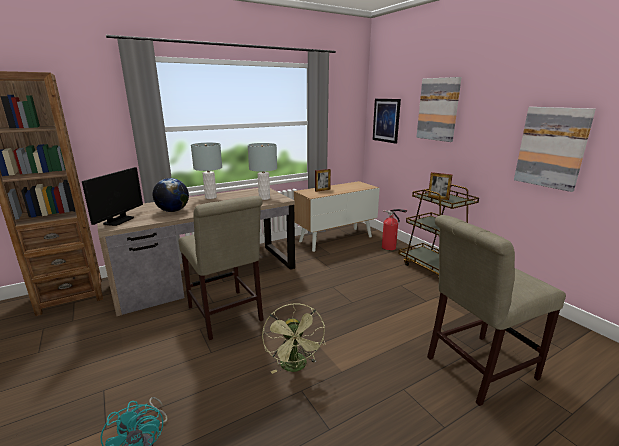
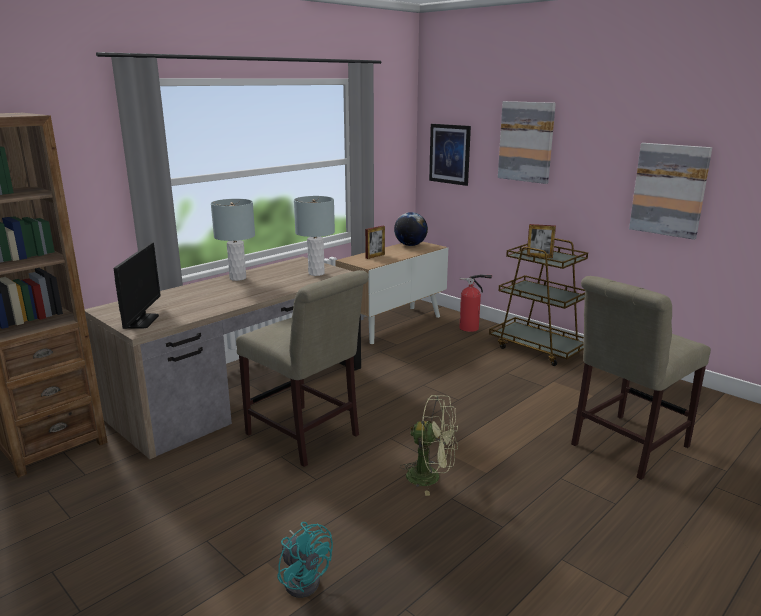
camera: 15 degrees left, 0 degrees up
globe [153,178,189,212] -> globe moved to [394,212,428,246]
green fan [262,303,325,374] -> green fan turned 45 degrees counterclockwise [400,395,458,496]

